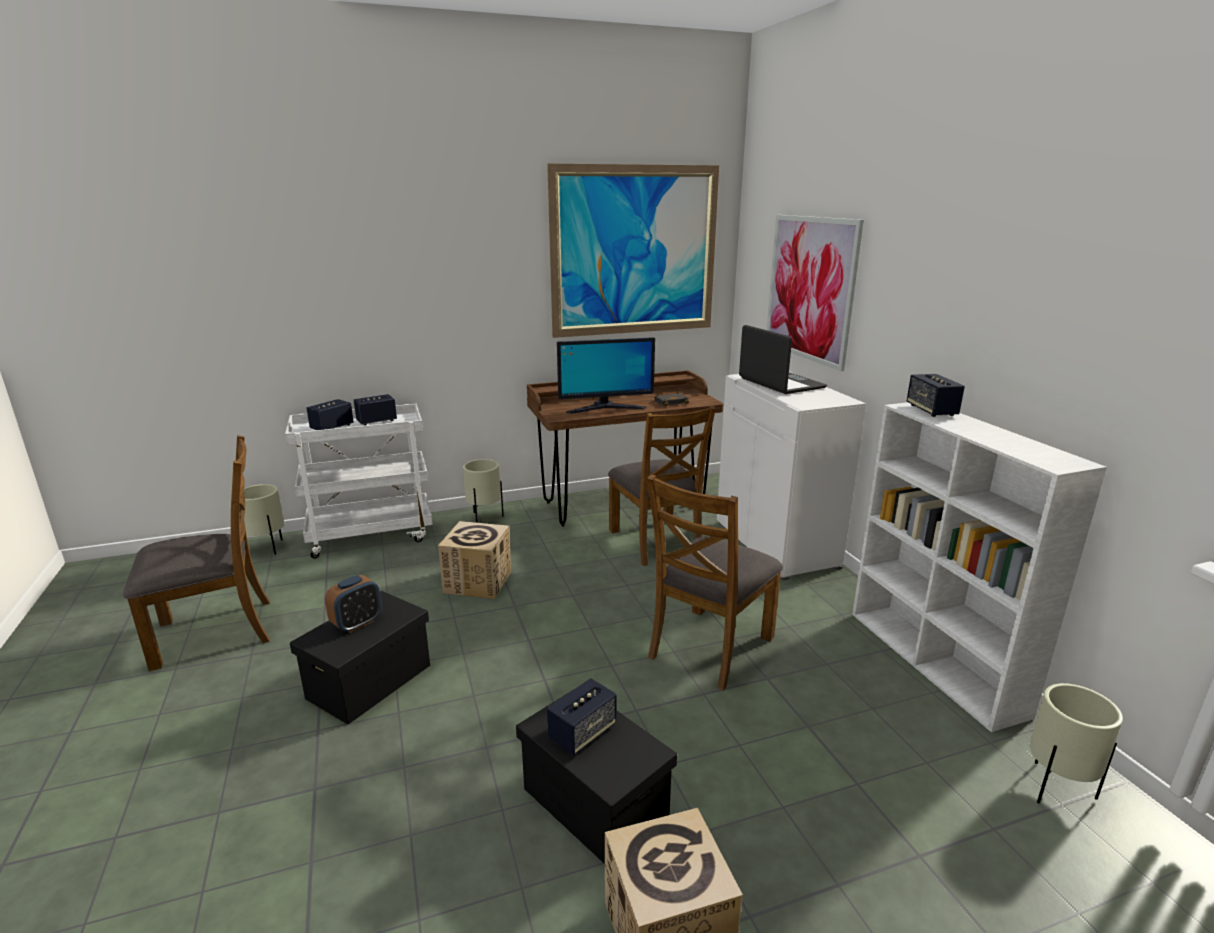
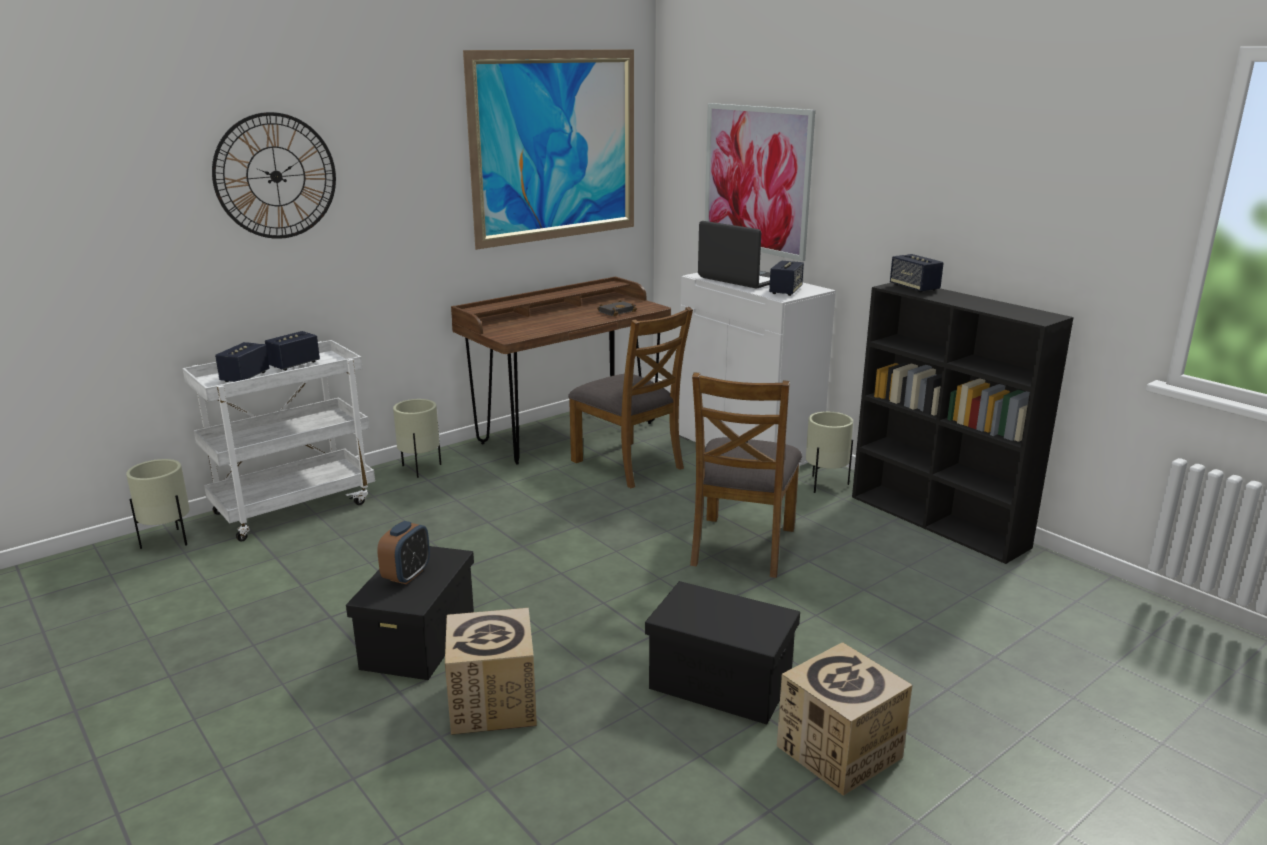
camera: 20 degrees left, 0 degrees up
brown chair [123,435,270,671] -> none
cardboard box [438,521,511,599] -> cardboard box moved to [445,608,537,735]
speaker [547,678,617,755] -> speaker moved to [769,261,804,296]
monitor [557,337,655,414] -> none
white bookcase [852,402,1107,732] -> black bookcase [852,283,1074,564]
beige planter [1030,683,1123,804] -> beige planter moved to [806,411,853,493]
none -> wall clock [212,112,336,239]

